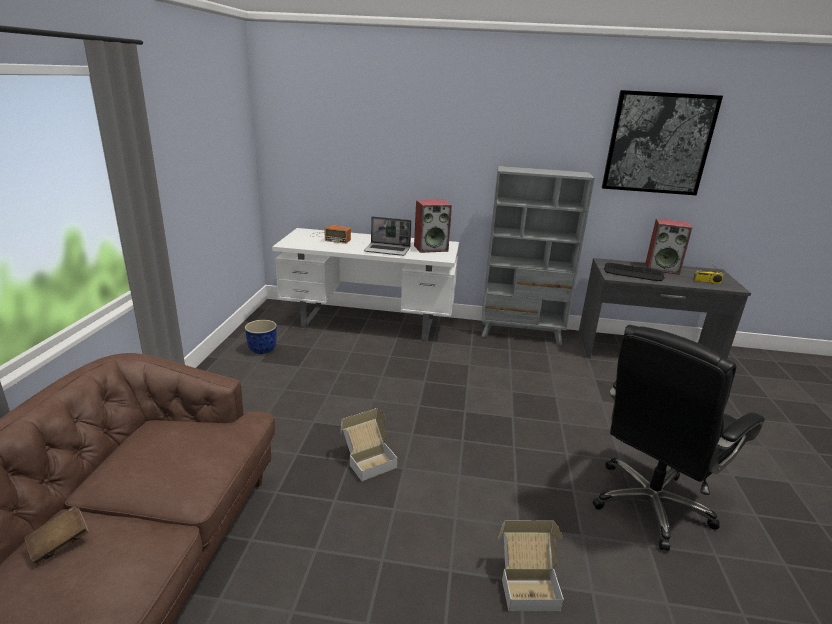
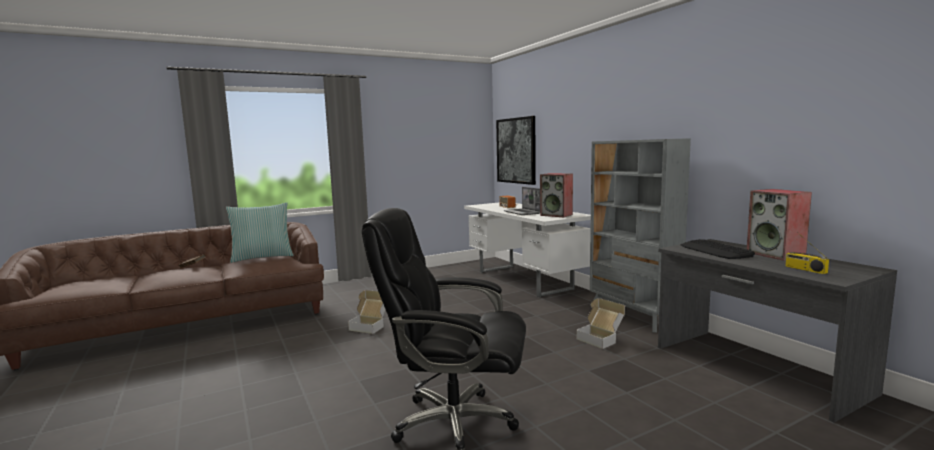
camera: 55 degrees right, 15 degrees down
planter [245,320,277,354] -> none
cardboard box [498,520,564,611] -> cardboard box moved to [576,298,625,349]
picture [602,90,723,195] -> picture moved to [496,116,536,185]
none -> pillow [226,202,294,263]

